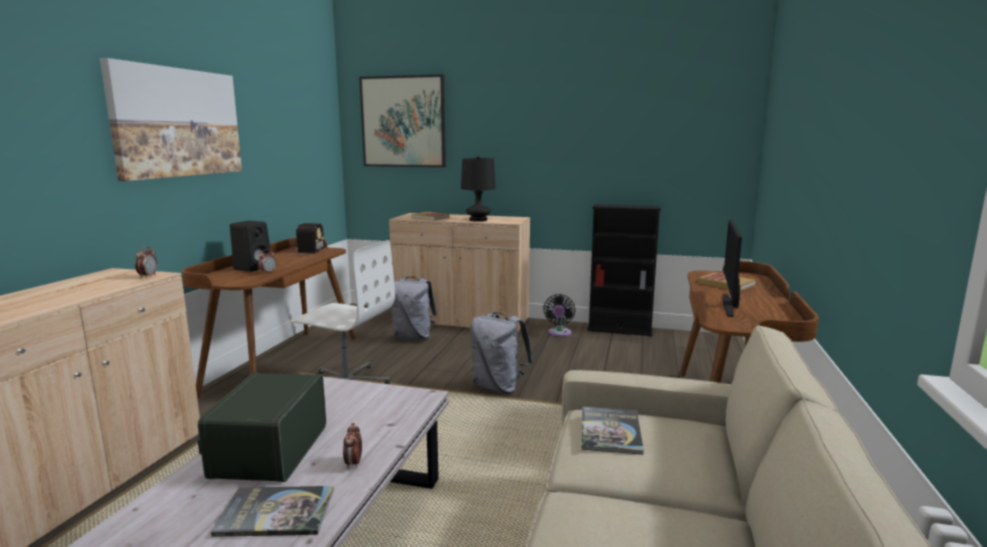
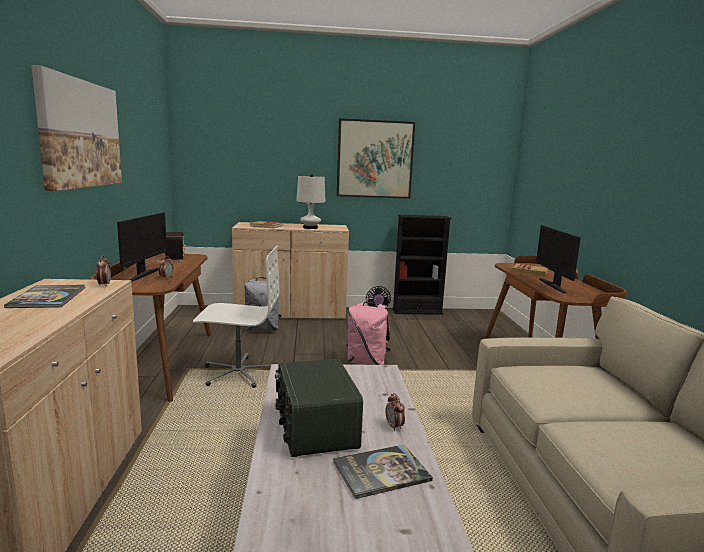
camera: 20 degrees left, 0 degrees up
black speaker [230,221,271,272] -> monitor [117,212,167,281]
picture [359,75,446,167] -> picture moved to [337,118,415,199]
black table lamp [461,156,496,222] -> white table lamp [296,174,326,229]
grey backpack [471,312,533,394] -> pink backpack [347,302,390,365]
book [581,406,644,455] -> book moved to [4,285,85,308]

